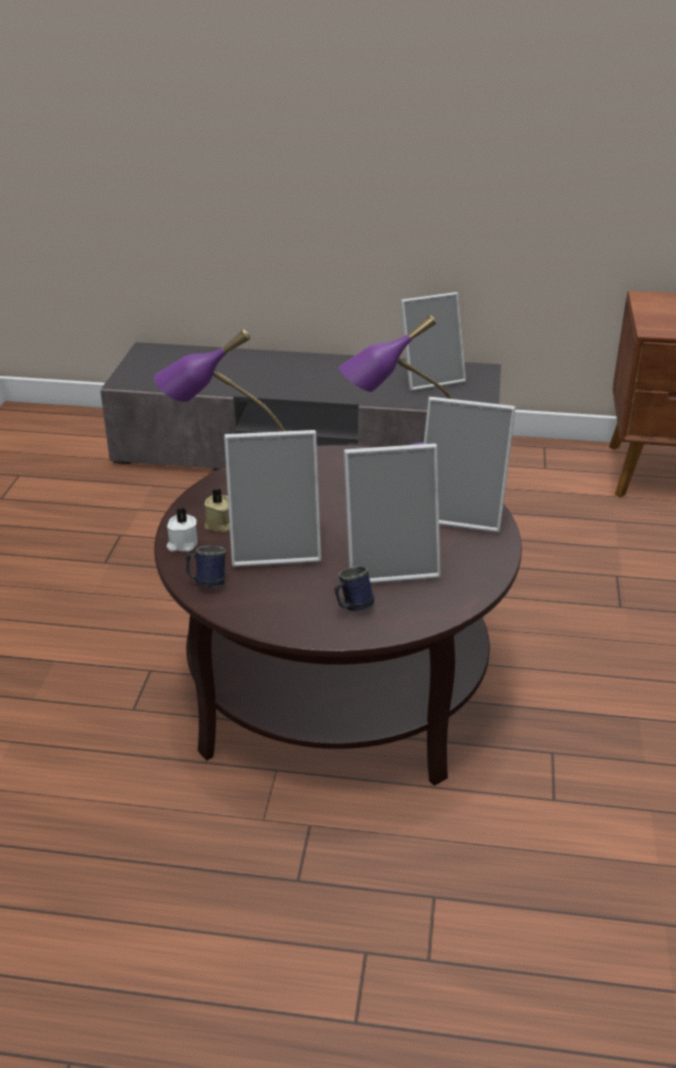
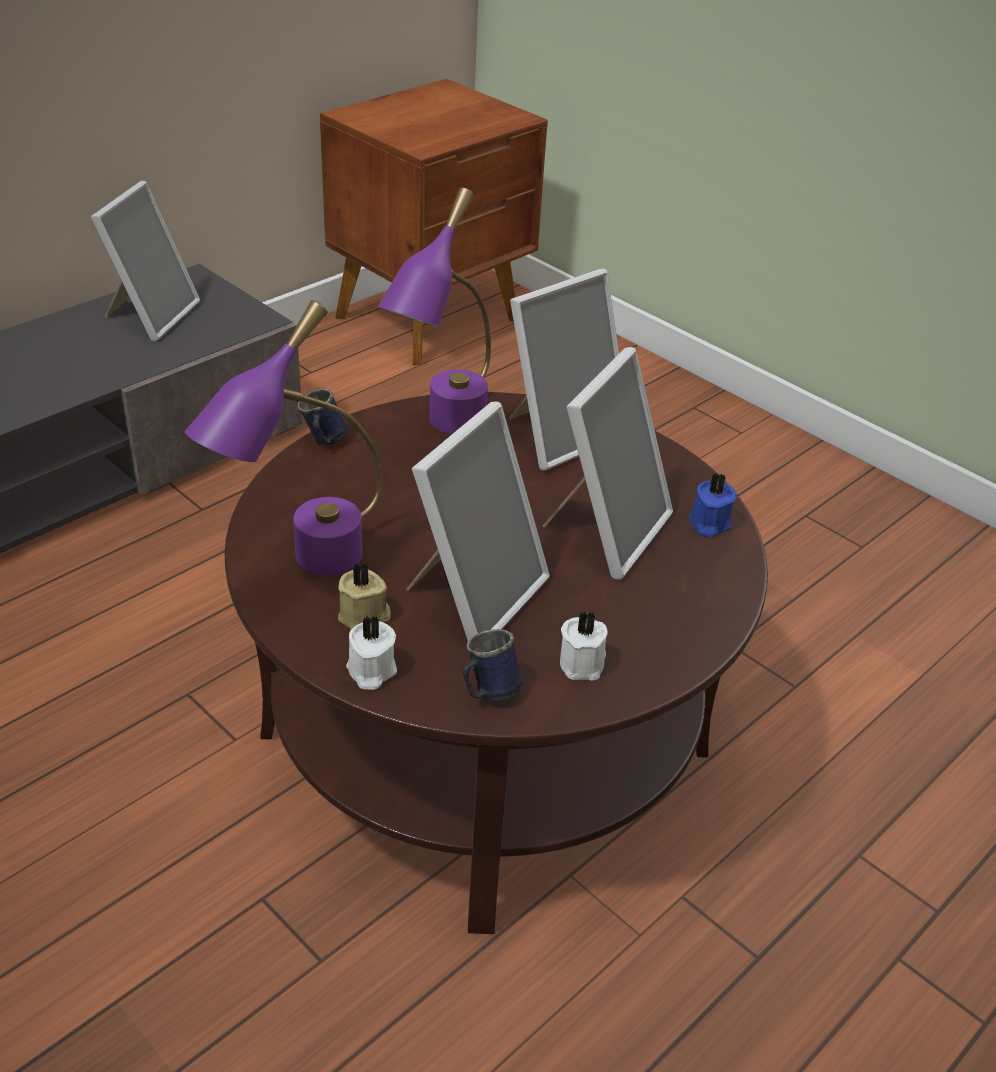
camera: 55 degrees left, 5 degrees up
blue mug [334,566,374,611] -> blue mug moved to [298,388,348,446]
none -> white candle [560,611,608,681]
none -> blue candle [689,473,737,537]

